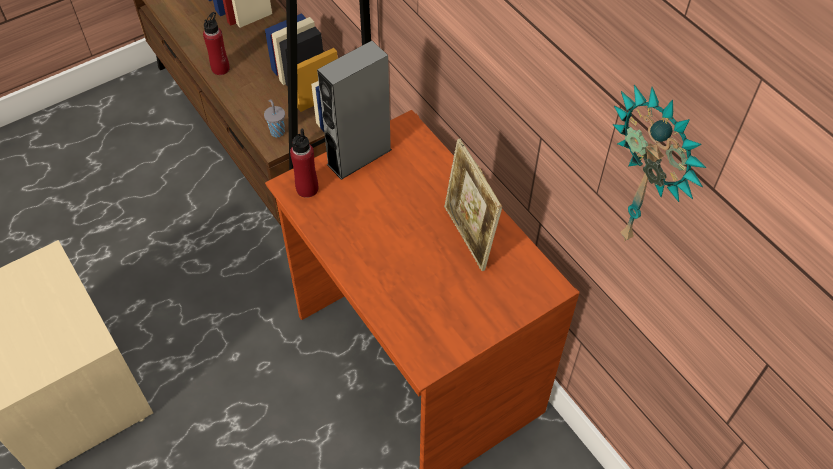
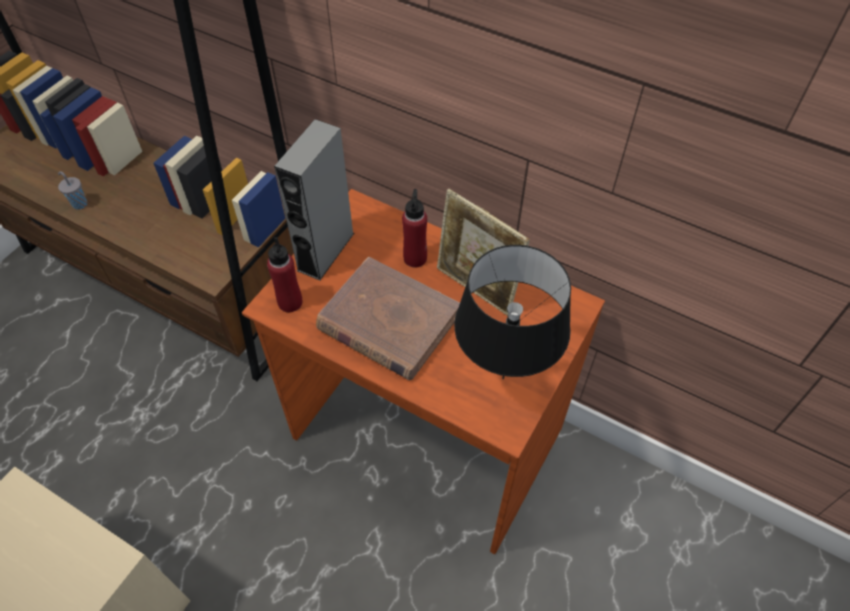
camera: 25 degrees left, 0 degrees up
red bottle [203,12,230,75] -> red bottle moved to [402,189,427,268]
grey cup [264,100,285,138] -> grey cup moved to [58,171,87,209]
wall clock [613,85,706,242] -> none
none -> brown book [316,257,460,380]
none -> black table lamp [454,245,571,380]

